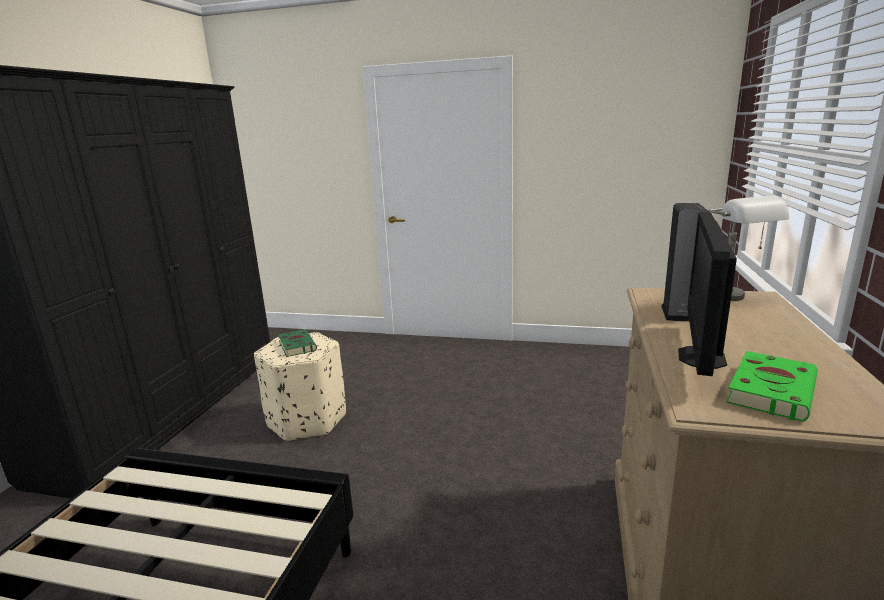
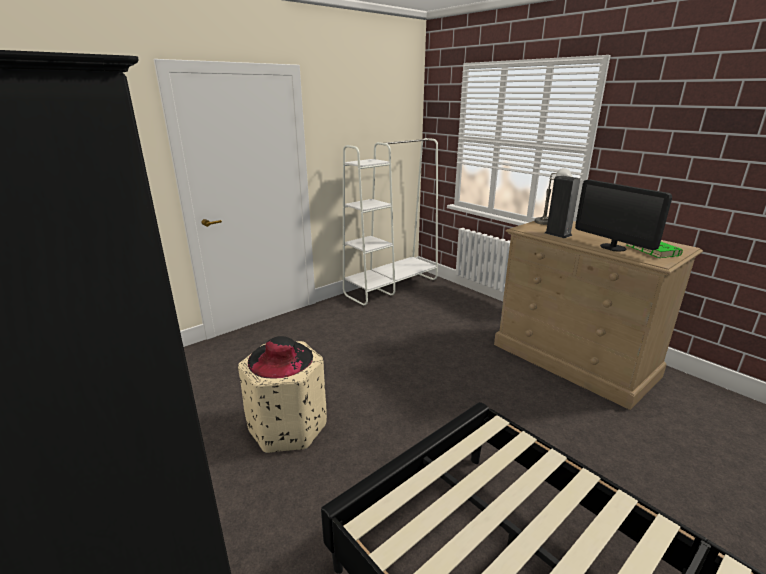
camera: 55 degrees left, 5 degrees up
green book [278,329,317,357] -> black hat [248,336,313,379]
none -> white clothes rack [343,138,438,305]

